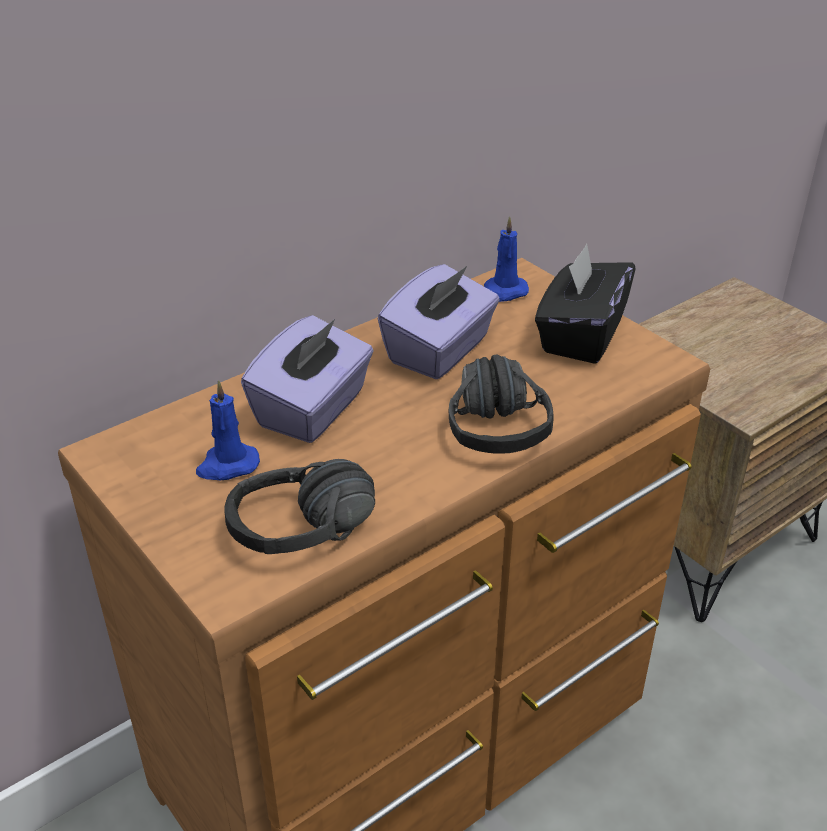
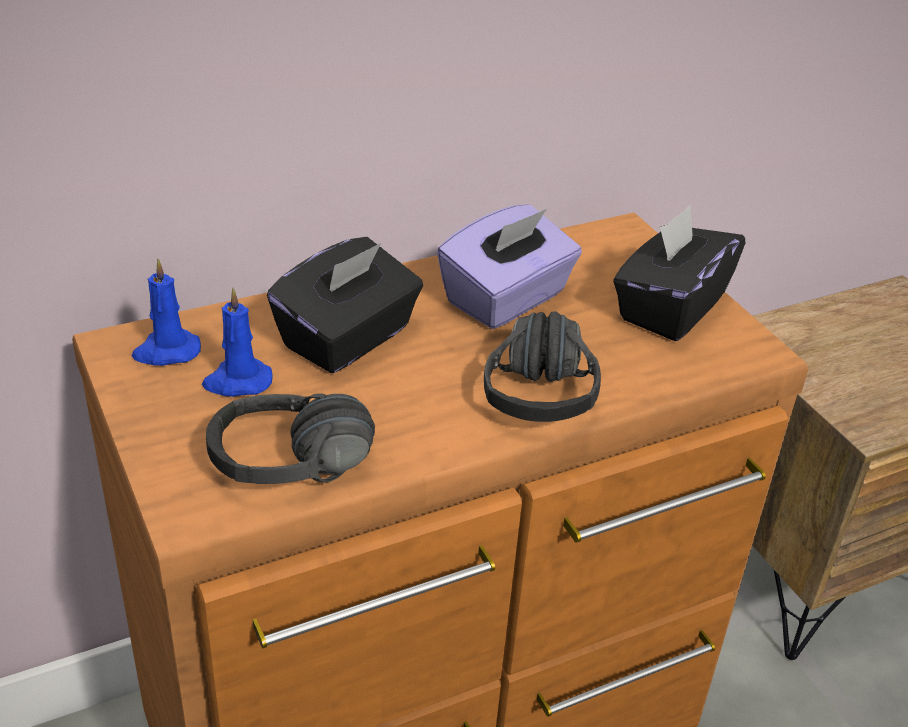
camera: 10 degrees right, 0 degrees up
purple tissue box [241,315,373,443] -> black tissue box [267,237,423,373]
blue candle [484,216,529,302] -> blue candle moved to [132,258,201,366]

